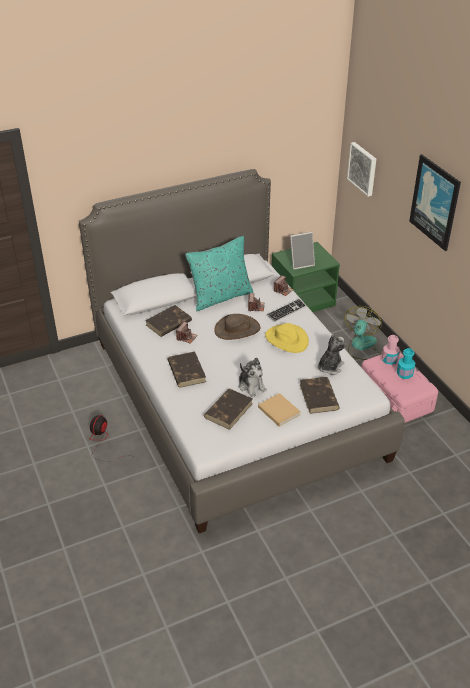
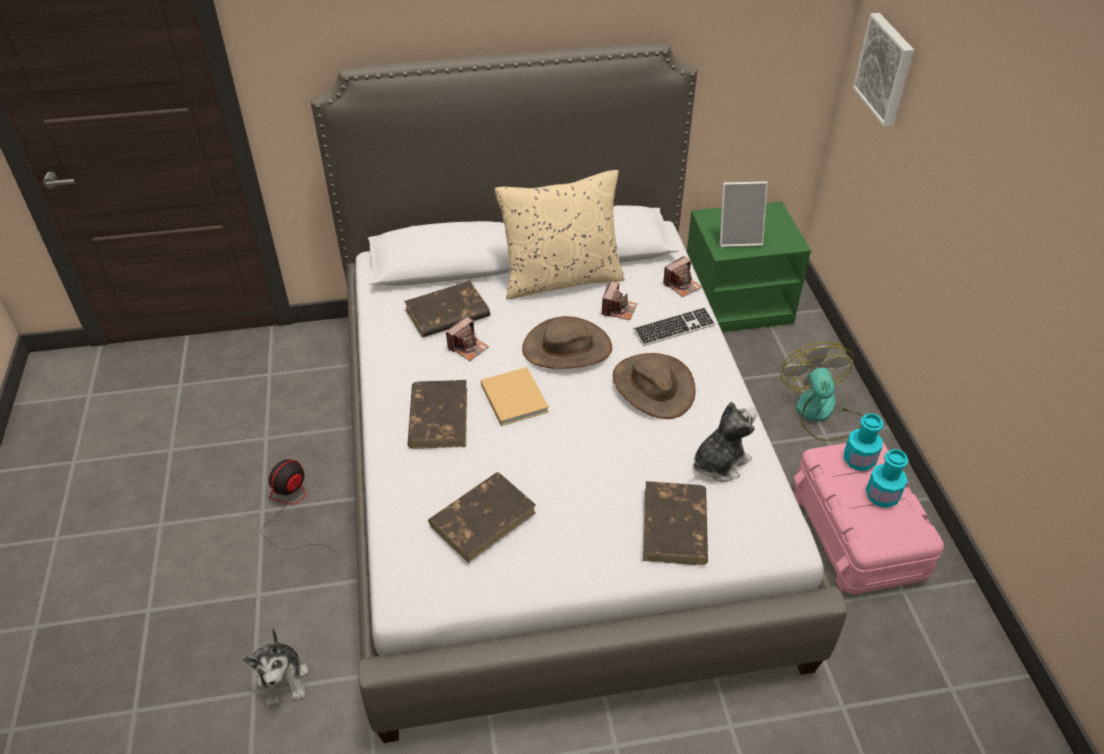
camera: 15 degrees right, 5 degrees up
turquoise pillow [185,236,253,312] -> beige pillow [495,170,624,300]
plush toy [239,357,267,397] -> plush toy moved to [243,628,308,708]
beige book [258,393,301,427] -> beige book moved to [481,367,549,426]
yellow hat [265,323,309,353] -> brown hat [613,353,696,419]
fan [345,306,382,360] -> fan turned 45 degrees counterclockwise [781,342,863,441]
pink bottle [382,335,400,365] -> turquoise bottle [844,413,883,471]
picture [409,154,461,251] -> none

